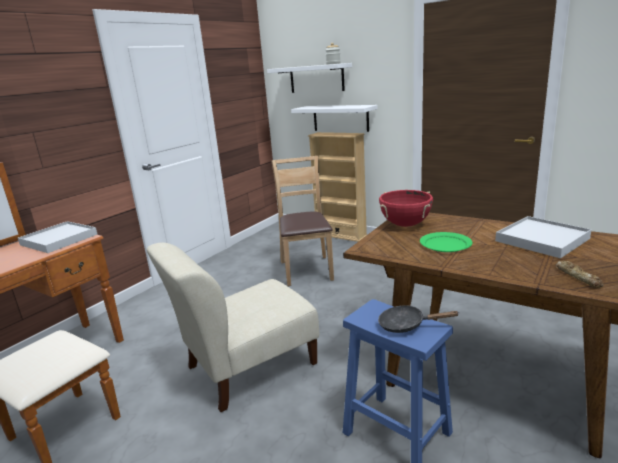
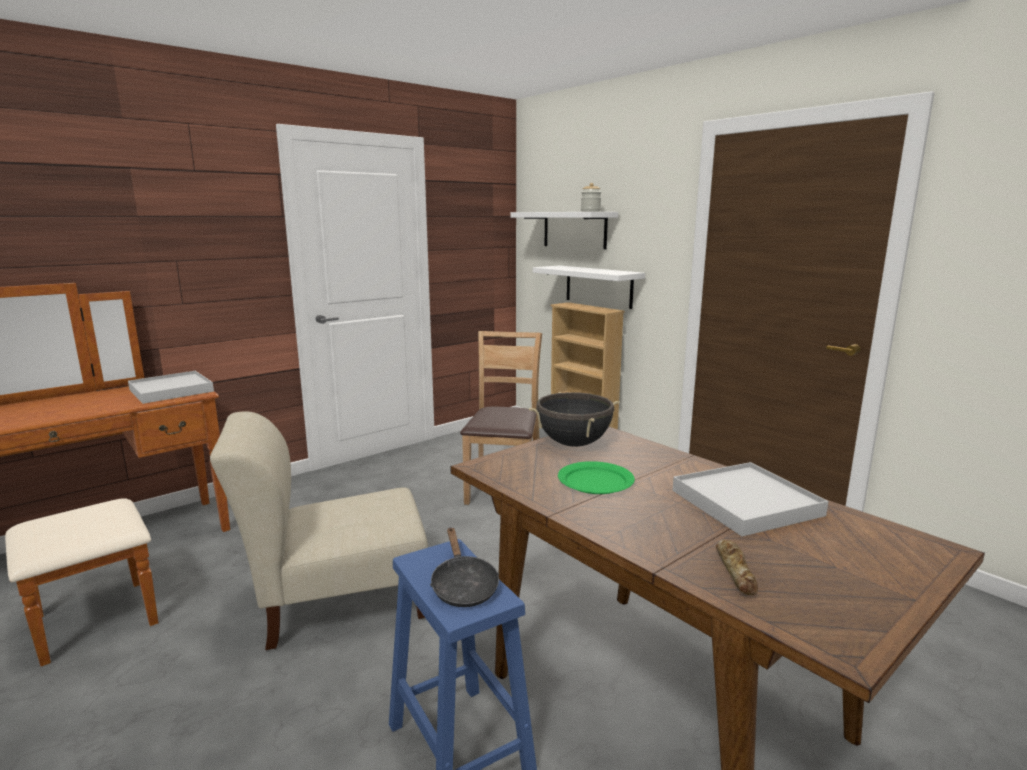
camera: 15 degrees right, 5 degrees down
black frying pan [378,305,460,333] -> black frying pan turned 135 degrees counterclockwise [430,527,499,607]
red cooking pot [379,190,433,227] -> black cooking pot [529,392,620,447]

